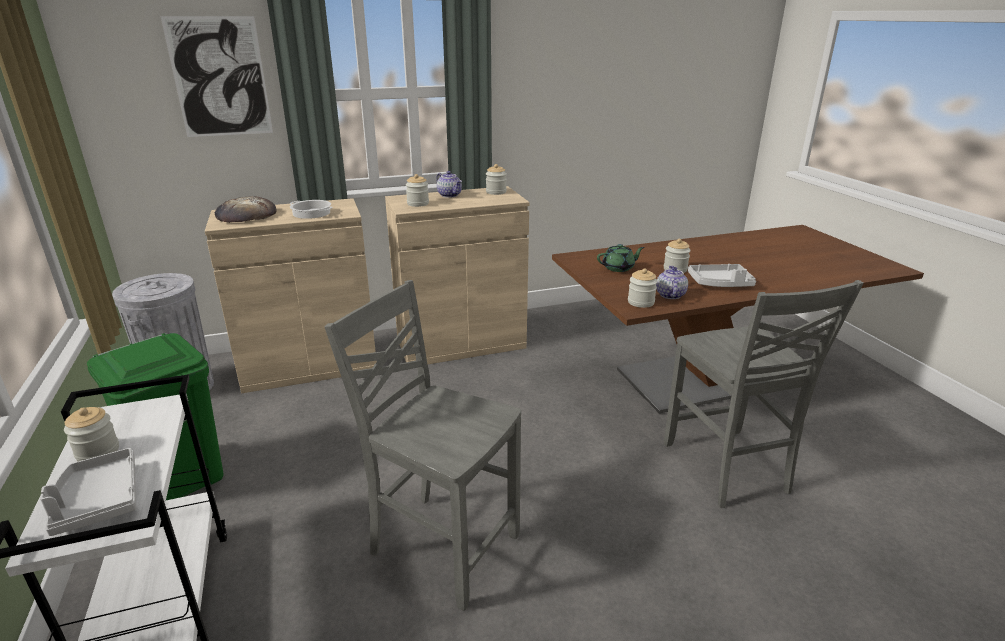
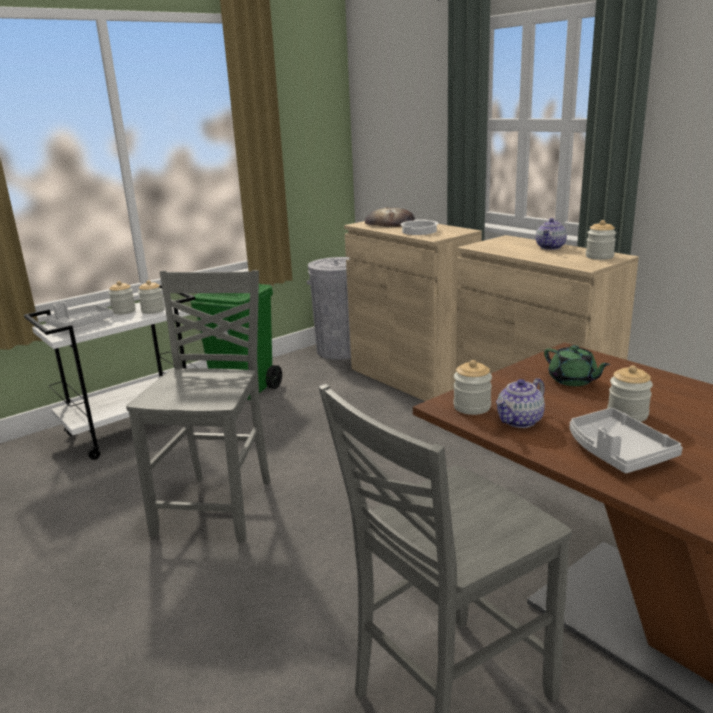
camera: 70 degrees right, 5 degrees down
picture [160,16,273,137] -> none
jar [406,174,429,207] -> jar moved to [138,280,165,314]
teapot [656,266,688,299] -> teapot turned 150 degrees clockwise [496,378,545,428]

